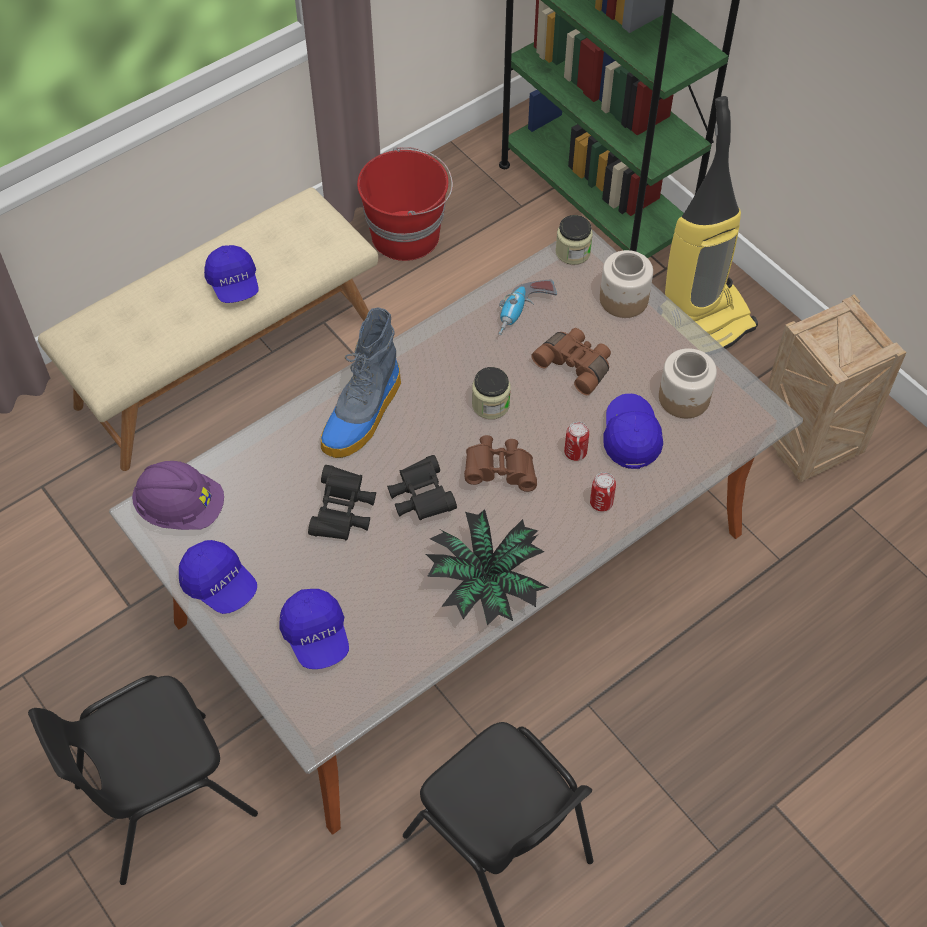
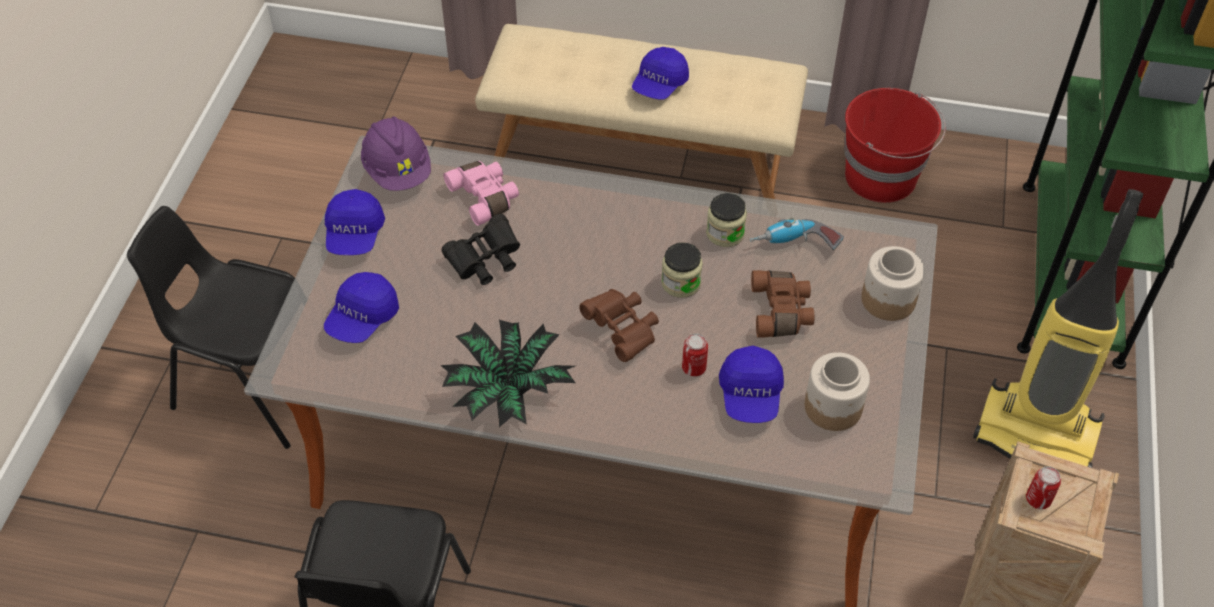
camera: 50 degrees right, 5 degrees down
boot [321,307,401,458] -> none
black binoculars [387,455,457,520] -> none
jar [556,215,593,265] -> jar moved to [706,193,747,247]
can [590,472,616,512] -> can moved to [1026,466,1061,509]
blue cap [603,393,663,469] -> blue cap turned 135 degrees clockwise [719,346,784,423]
none -> pink binoculars [443,161,519,226]

